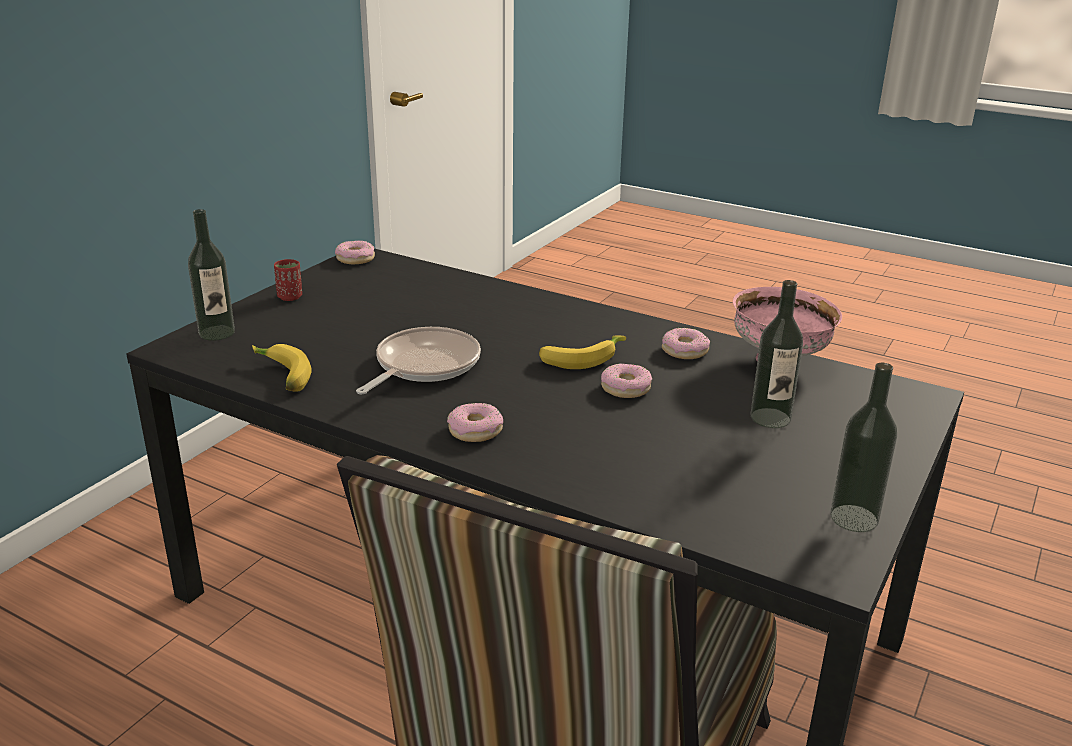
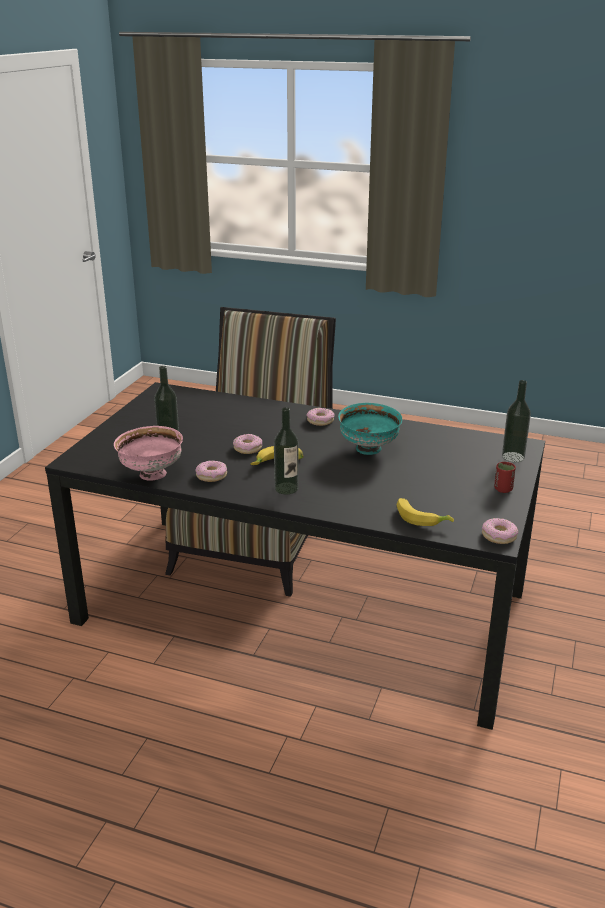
camera: 170 degrees right, 0 degrees up
banana [252,344,312,392] -> banana moved to [397,498,454,526]
frying pan [356,327,481,394] -> turquoise bowl [338,403,402,455]
bottle [830,363,897,532] -> bottle moved to [274,407,299,494]

